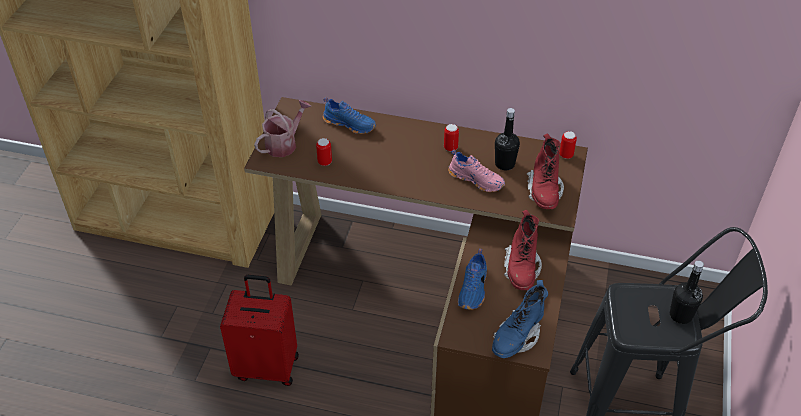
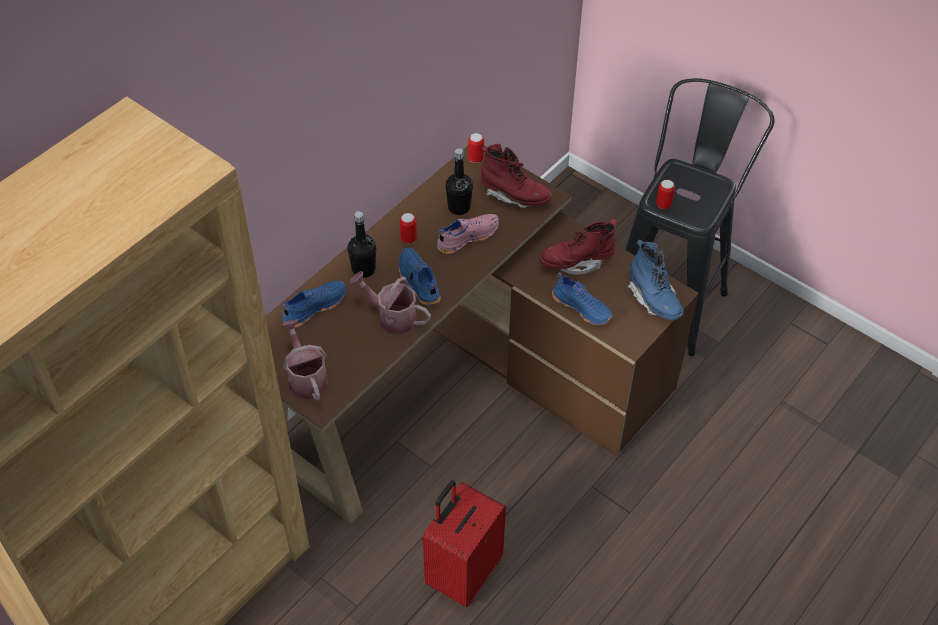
camera: 65 degrees left, 5 degrees up
can [316,138,332,166] -> can moved to [656,180,675,209]
red boot [504,210,542,290] -> red boot turned 135 degrees clockwise [539,218,618,275]
black bottle [670,261,704,324] -> black bottle moved to [348,211,376,278]
none -> watering can [349,271,431,335]
none -> blue shoe [399,248,441,306]

